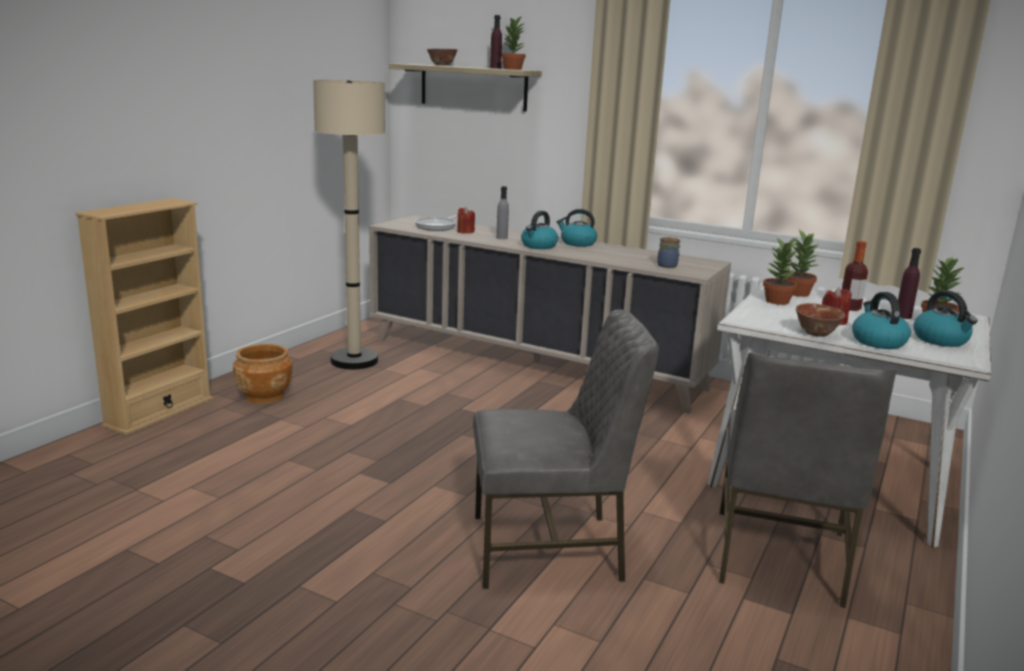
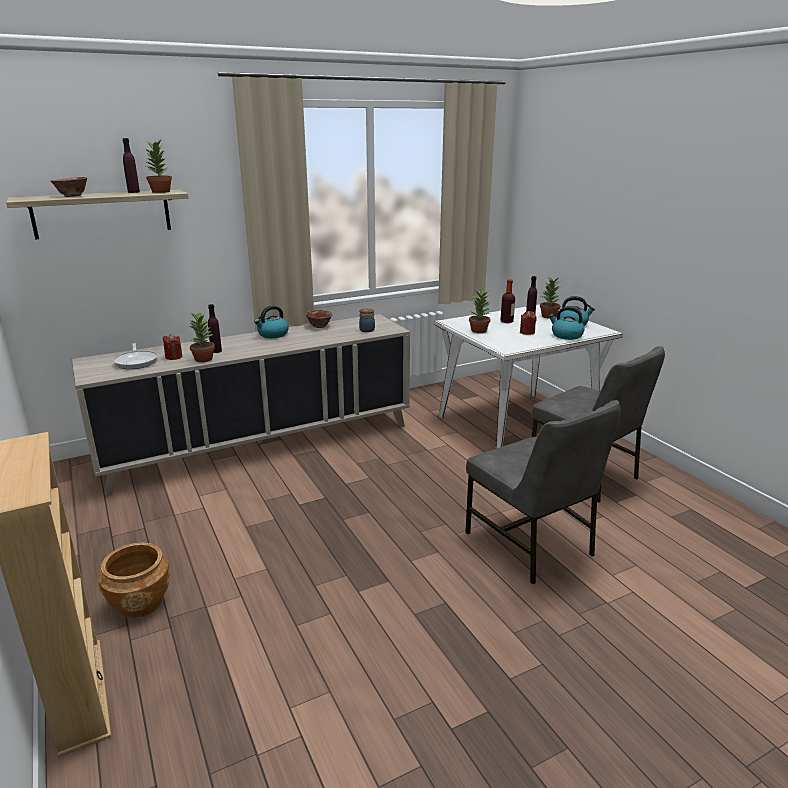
camera: 55 degrees left, 5 degrees up
beige floor lamp [313,80,385,369] -> none
grey chair [473,309,659,589] -> grey chair turned 120 degrees clockwise [465,400,621,584]
grey bottle [496,186,509,239] -> purple bottle [208,304,222,353]
kettle [521,211,558,249] -> none
potted plant [786,229,818,297] -> potted plant moved to [189,312,215,362]
bowl [796,303,846,337] -> bowl moved to [306,310,333,328]

